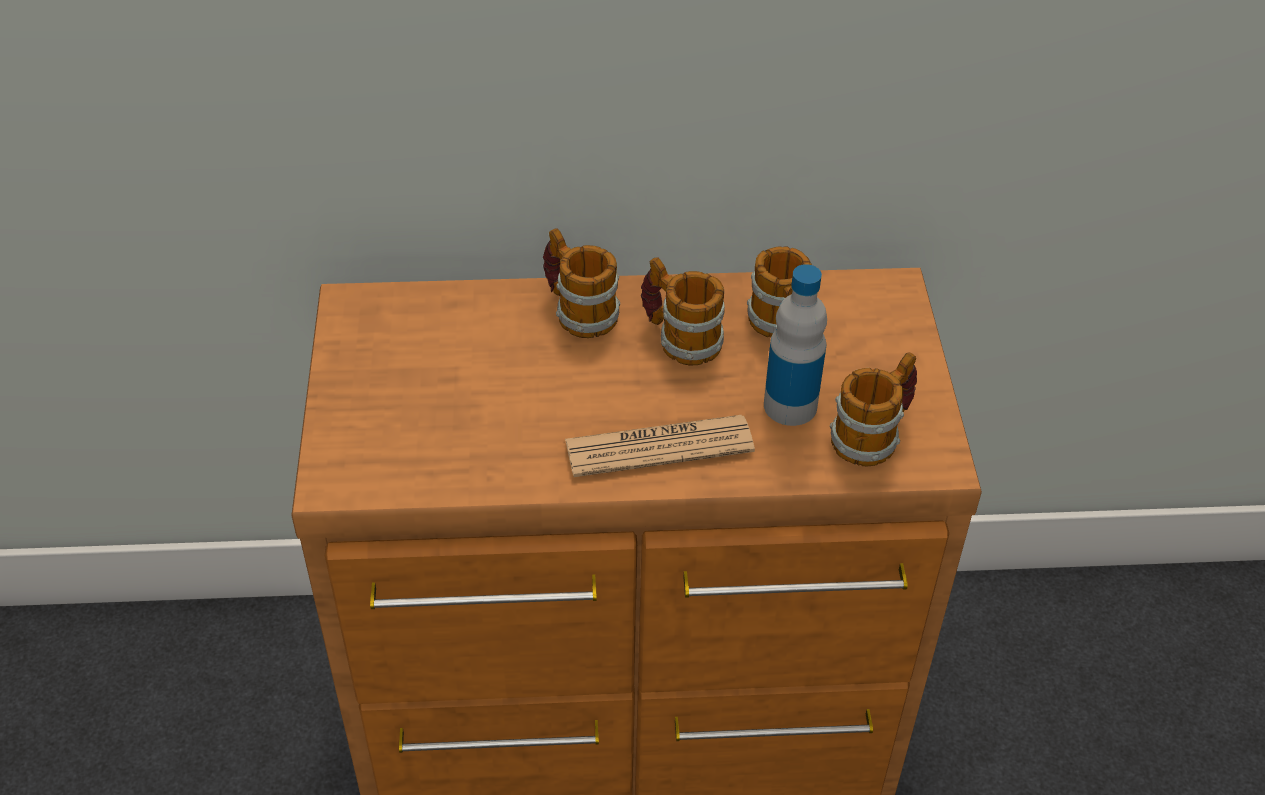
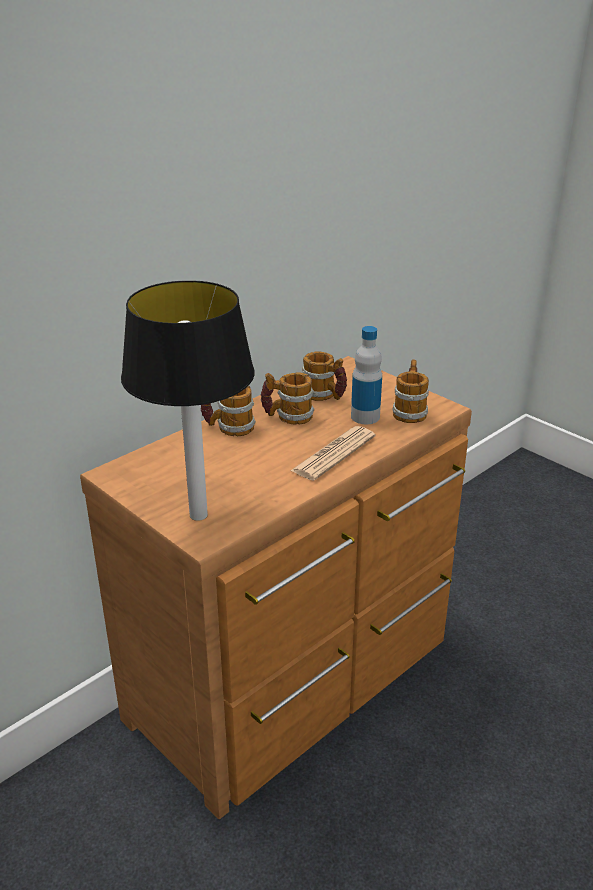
camera: 40 degrees left, 15 degrees down
none -> table lamp [121,280,255,521]

